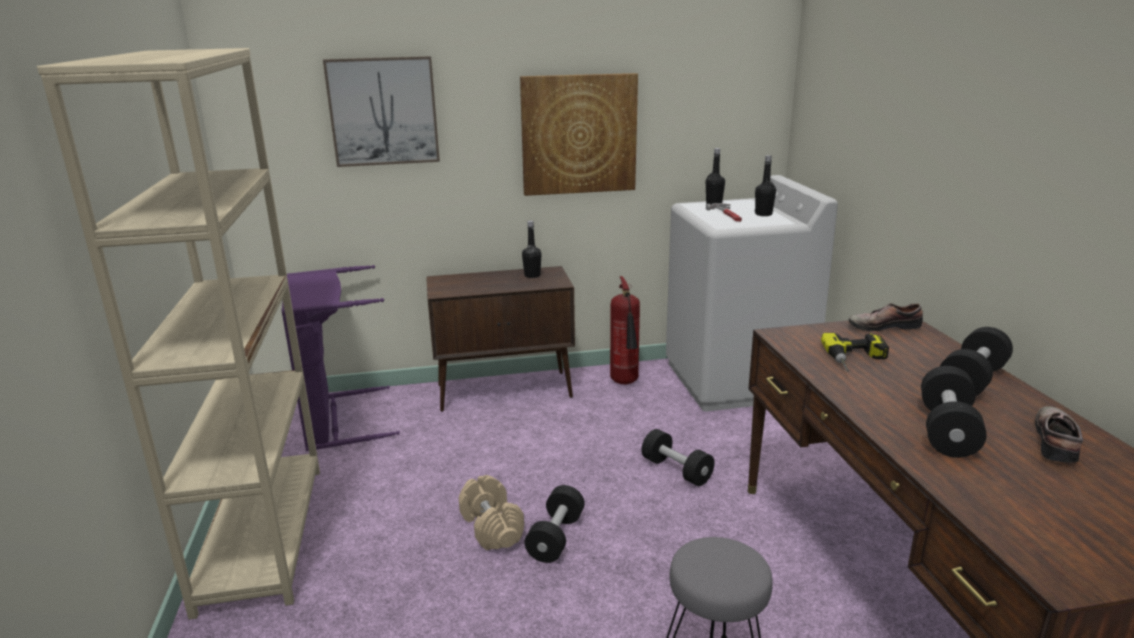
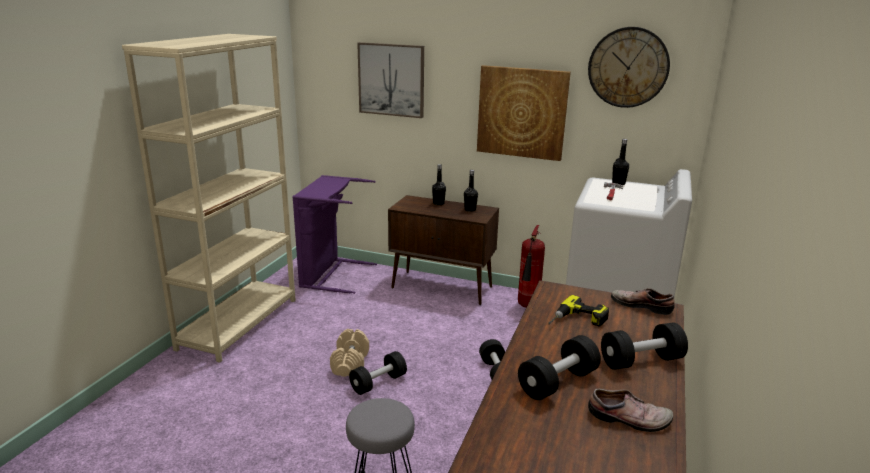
camera: 30 degrees right, 0 degrees up
black bottle [755,155,776,216] -> black bottle moved to [432,164,446,205]
shoe [1035,406,1083,463] -> shoe turned 45 degrees clockwise [588,389,673,432]
none -> wall clock [588,27,670,108]

